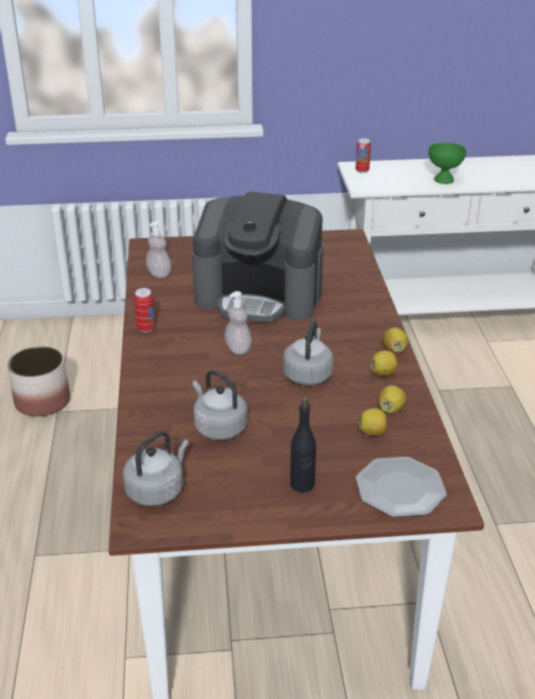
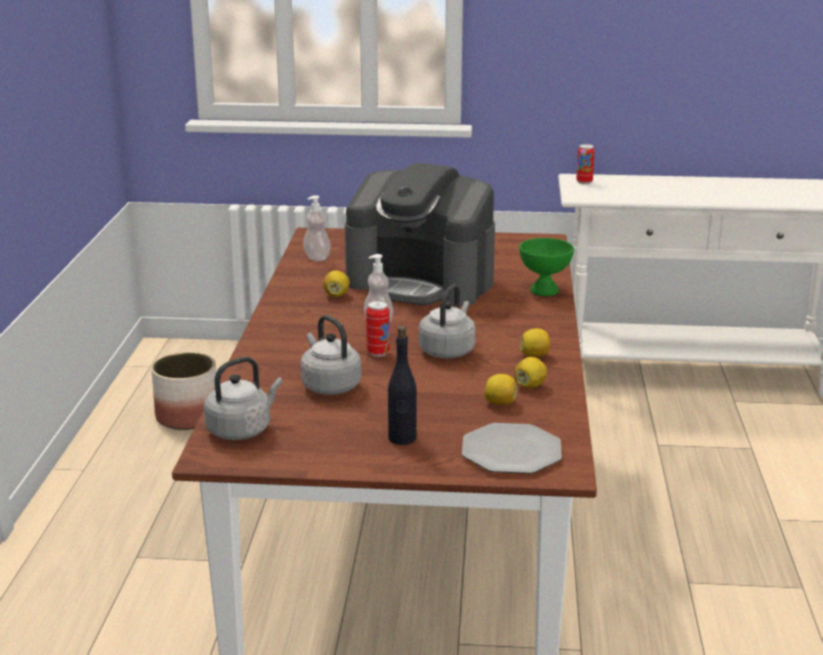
camera: 10 degrees right, 10 degrees down
can [134,288,155,333] -> can moved to [366,301,390,357]
lemon [382,327,408,353] -> lemon moved to [323,270,350,297]
green bowl [428,142,467,184] -> green bowl moved to [519,238,574,296]

